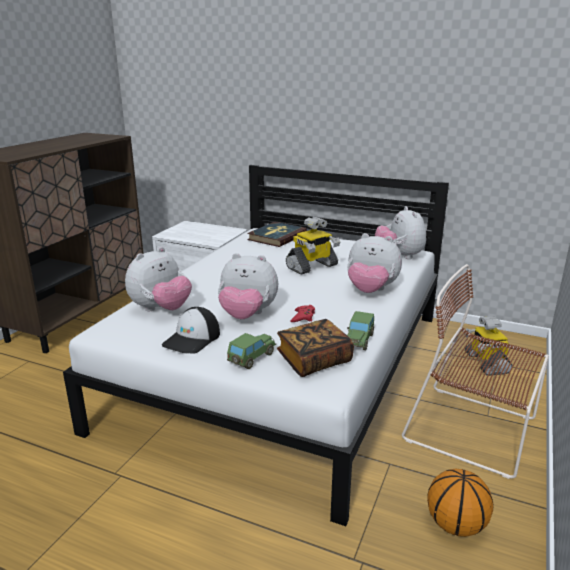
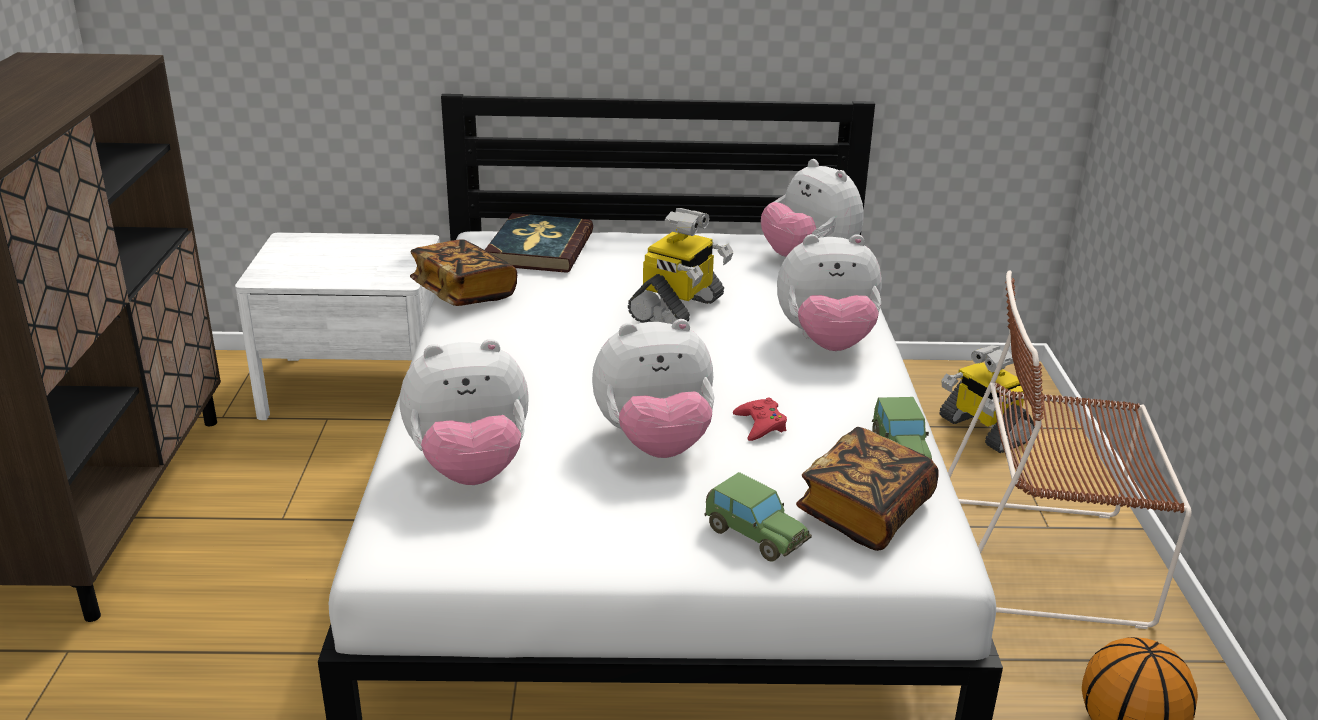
camera: 25 degrees left, 5 degrees up
plush toy [125,247,192,311] -> plush toy turned 60 degrees clockwise [400,339,529,485]
cap [162,307,220,354] -> none
toy car [227,333,276,369] -> toy car turned 120 degrees clockwise [704,472,812,562]
none -> book [410,239,517,306]

